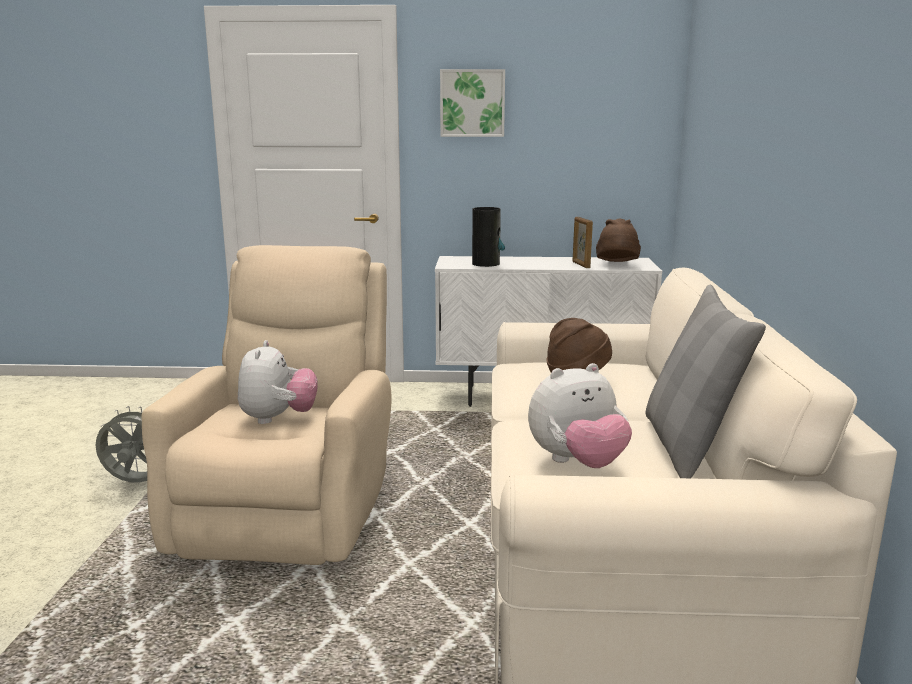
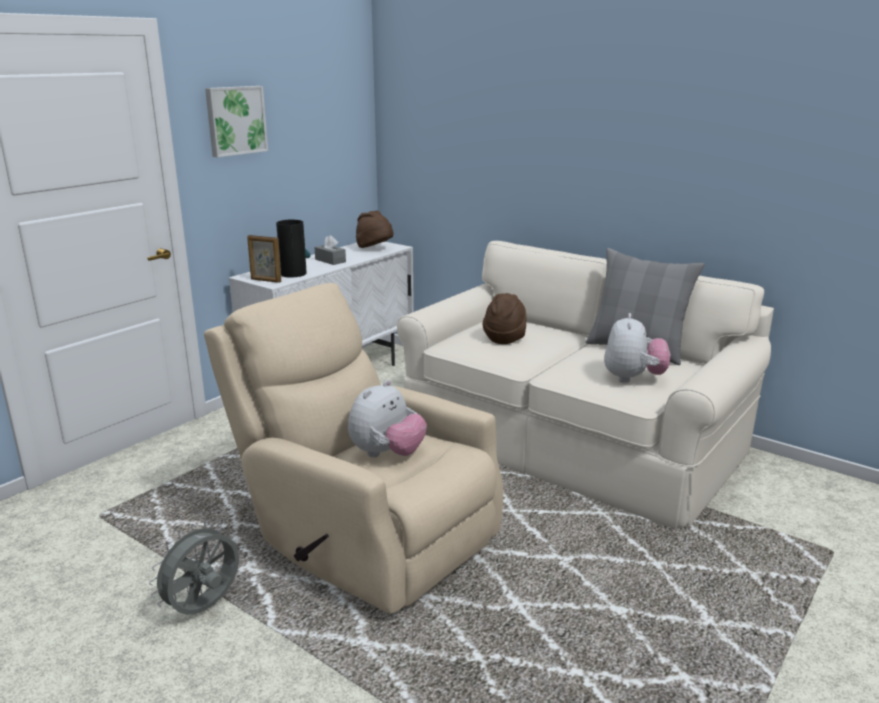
camera: 55 degrees left, 5 degrees up
plush toy [238,340,318,424] -> plush toy turned 90 degrees clockwise [348,380,427,457]
picture frame [573,217,593,268] -> picture frame moved to [247,235,281,283]
none -> grey tissue box [314,235,346,265]

